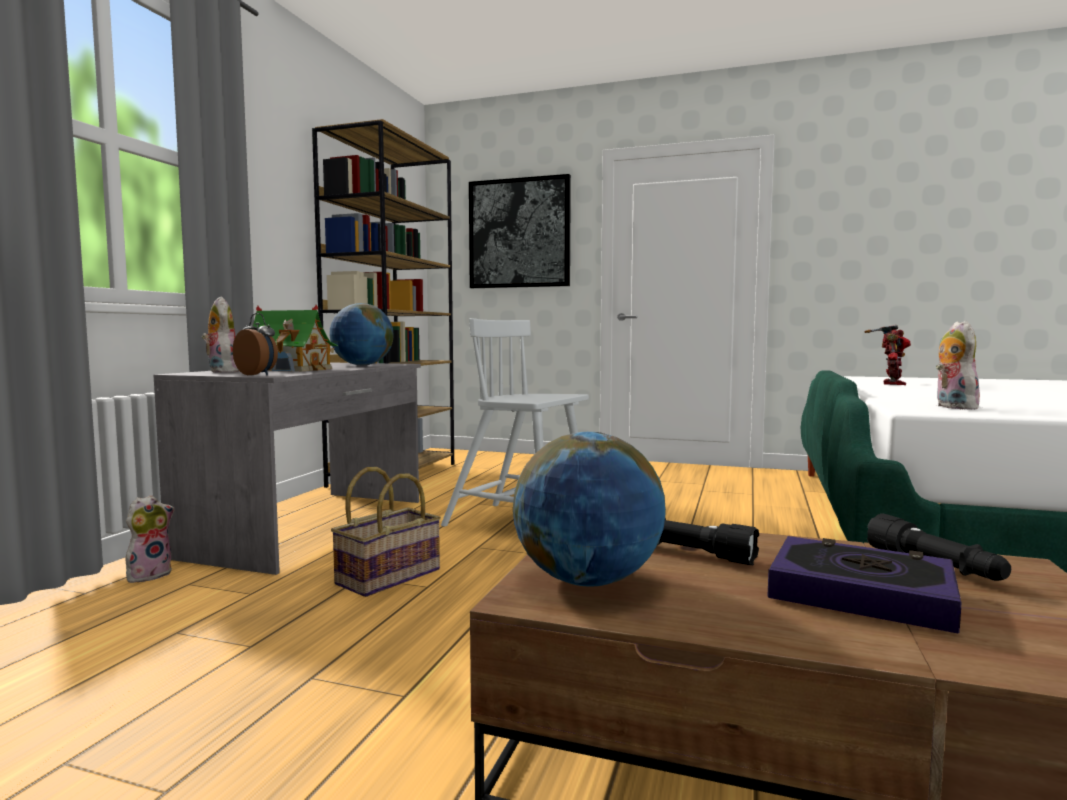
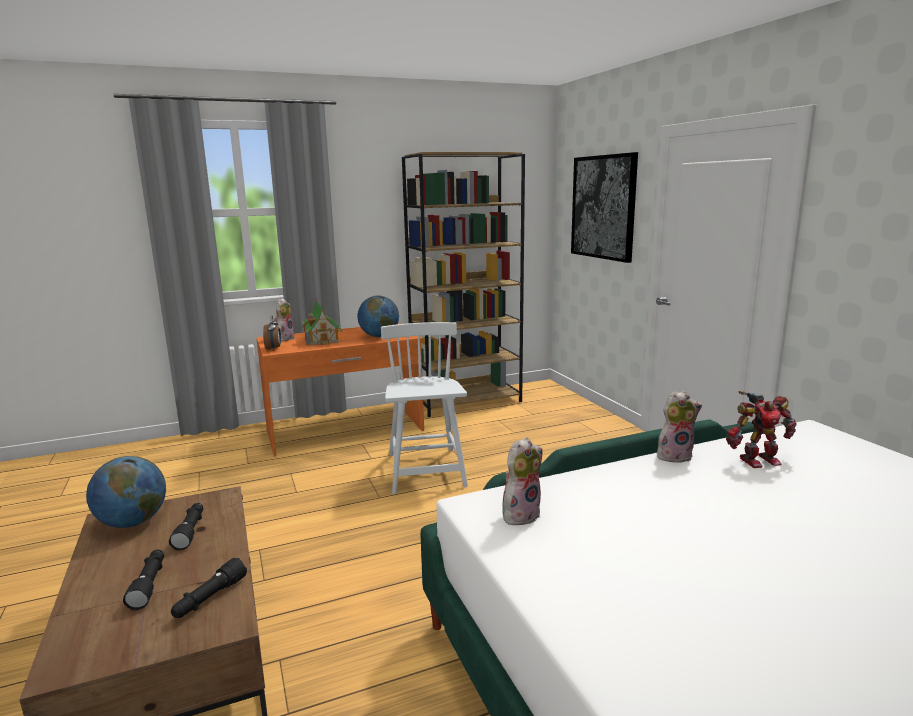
camera: 50 degrees right, 10 degrees up
plush toy [126,495,175,583] -> plush toy moved to [657,391,702,463]
grey desk [153,362,421,575] -> orange desk [257,323,424,457]
basket [331,467,441,597] -> none
book [768,536,961,633] -> black flashlight [123,550,164,610]

